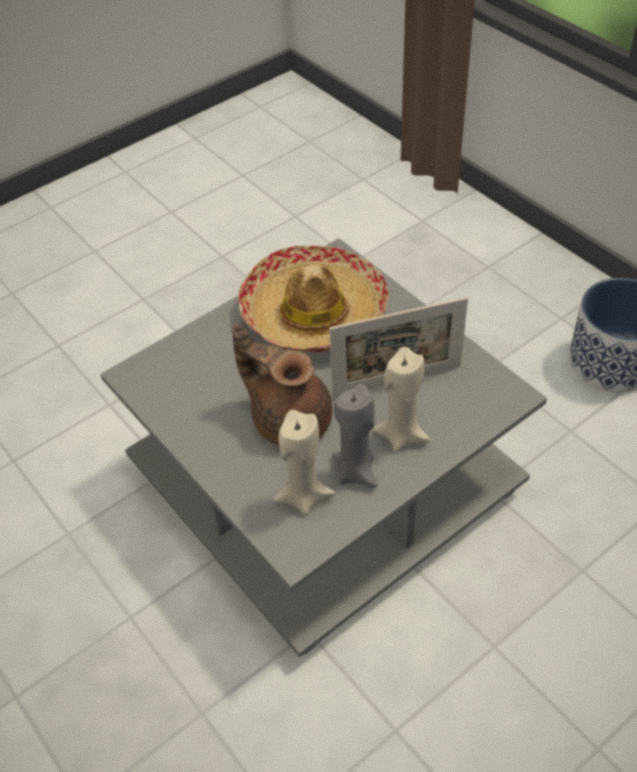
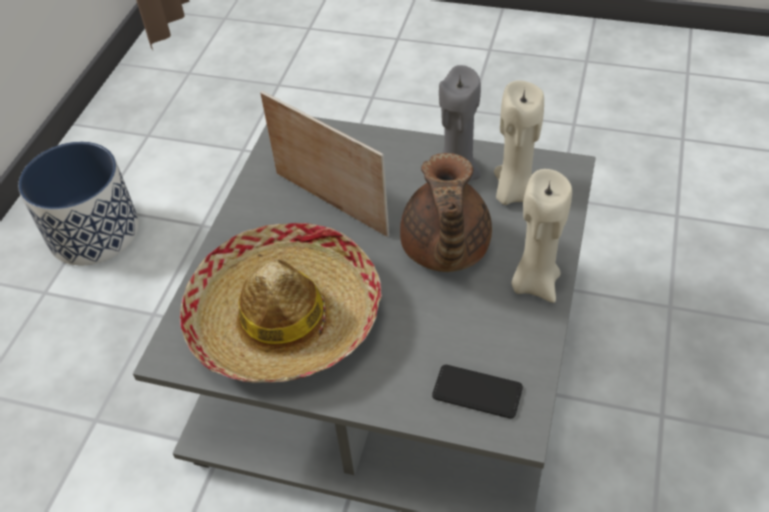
camera: 125 degrees left, 0 degrees up
beige candle [373,347,430,452] -> beige candle moved to [511,169,572,303]
none -> phone [432,365,523,419]

